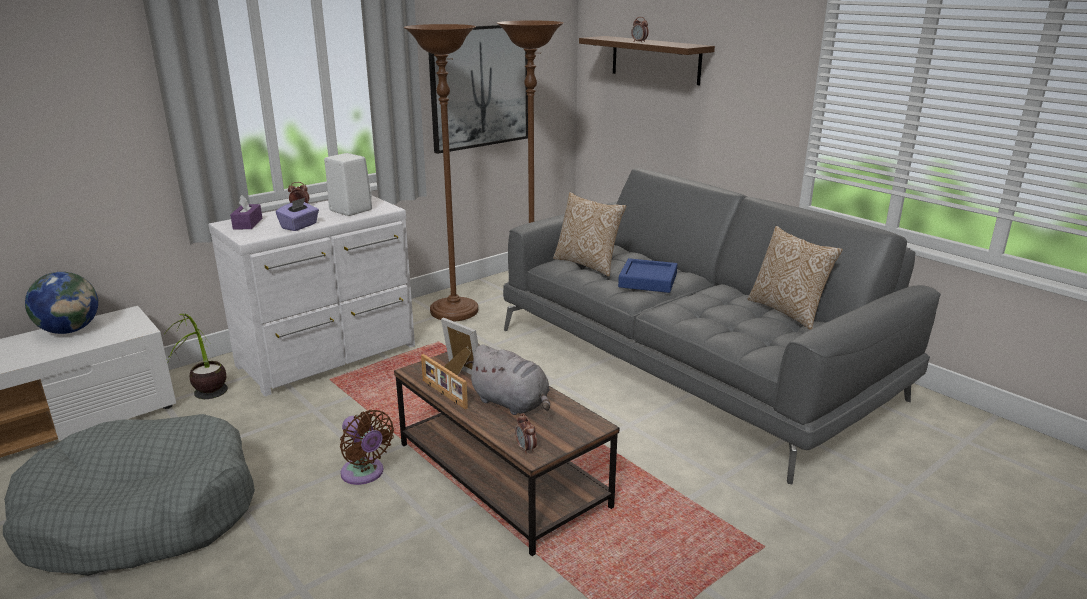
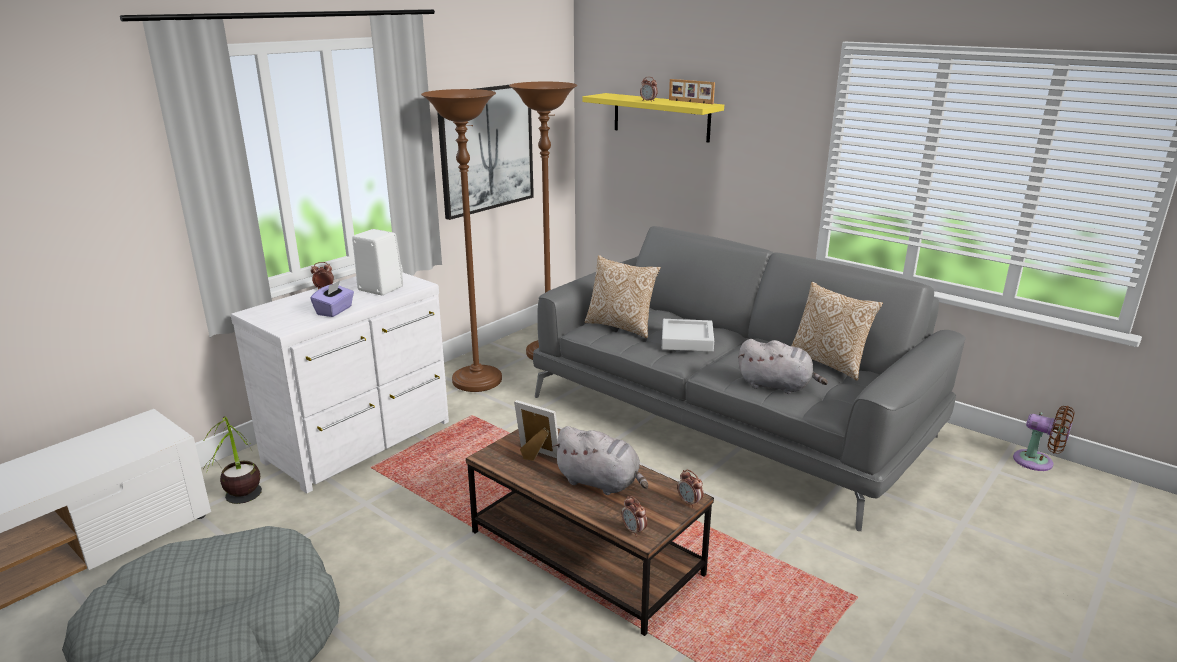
camera: 10 degrees left, 0 degrees up
globe [25,272,98,334] -> none
purple tissue box [230,195,262,229] -> none
brown fan [340,410,394,485] -> brown fan moved to [1013,406,1074,471]
picture frame [421,354,468,409] -> picture frame moved to [669,79,715,104]
brown shelf [579,36,715,86] -> yellow shelf [582,93,724,143]
blue tray [618,258,677,293] -> grey tray [662,319,714,352]
none -> alarm clock [677,470,704,508]
none -> grey plush toy [738,339,828,394]

